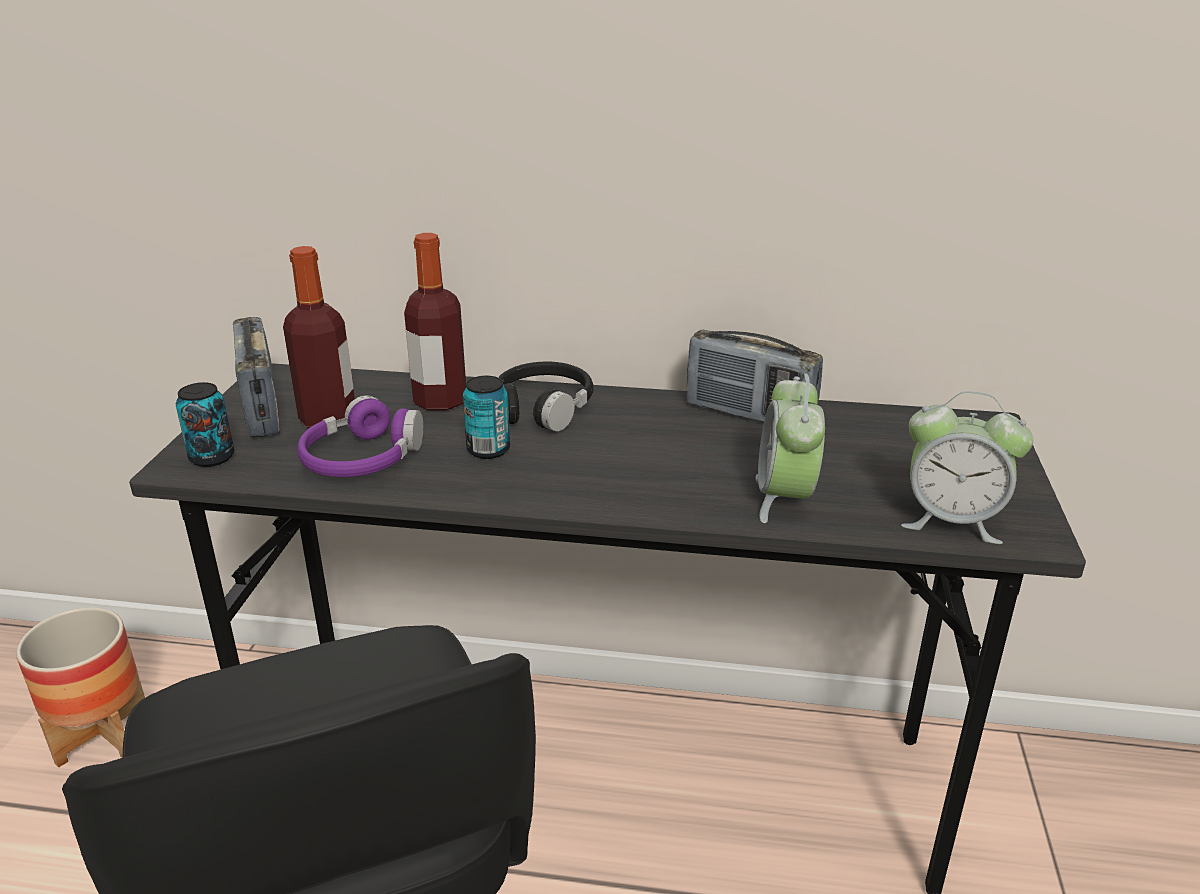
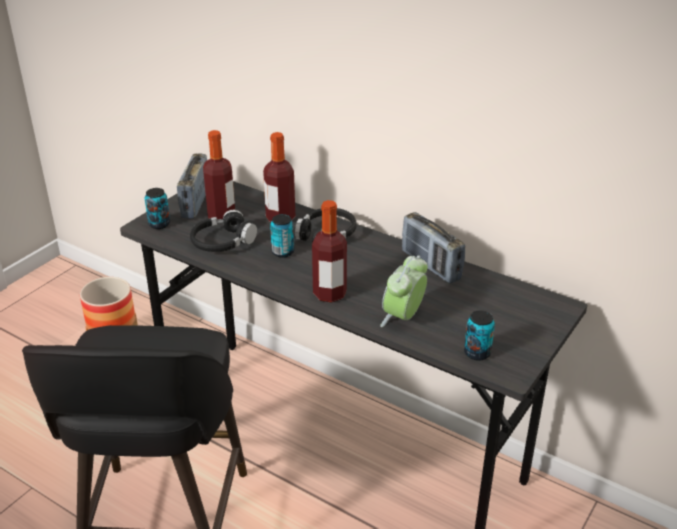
camera: 25 degrees right, 5 degrees up
purple headphones [297,395,423,477] -> black headphones [190,210,257,252]
alarm clock [901,391,1034,544] -> can [464,310,495,361]
none -> bottle [312,200,347,303]

